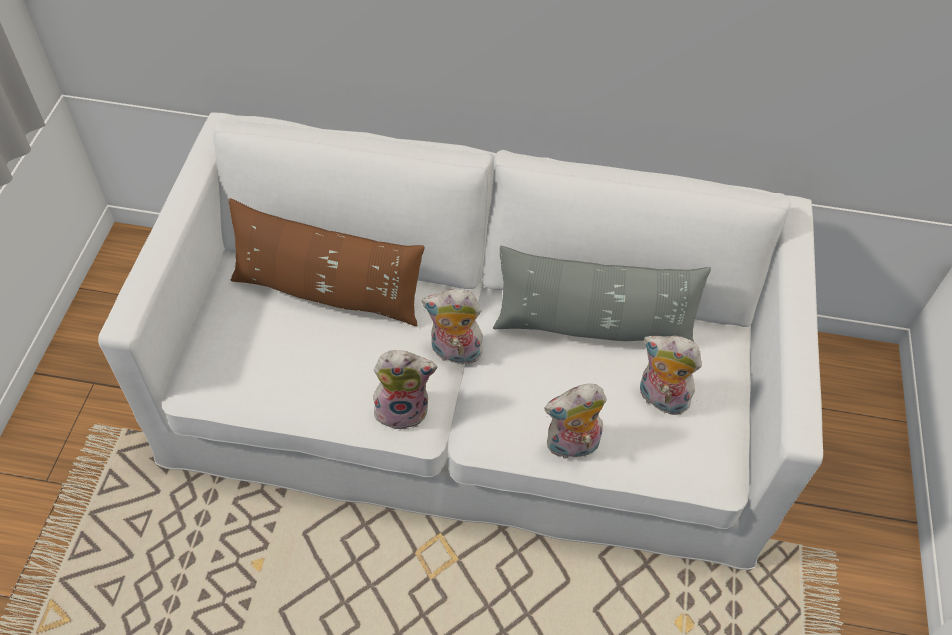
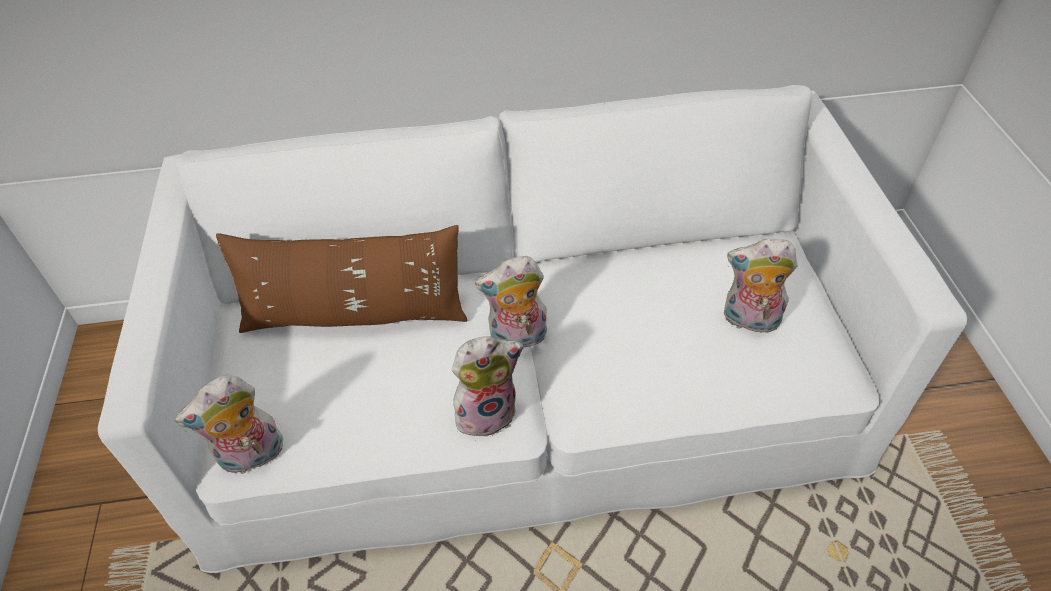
camera: 15 degrees left, 5 degrees down
grey pillow [493,246,711,342] -> none
plush toy [544,384,607,459] -> plush toy moved to [175,375,283,476]

